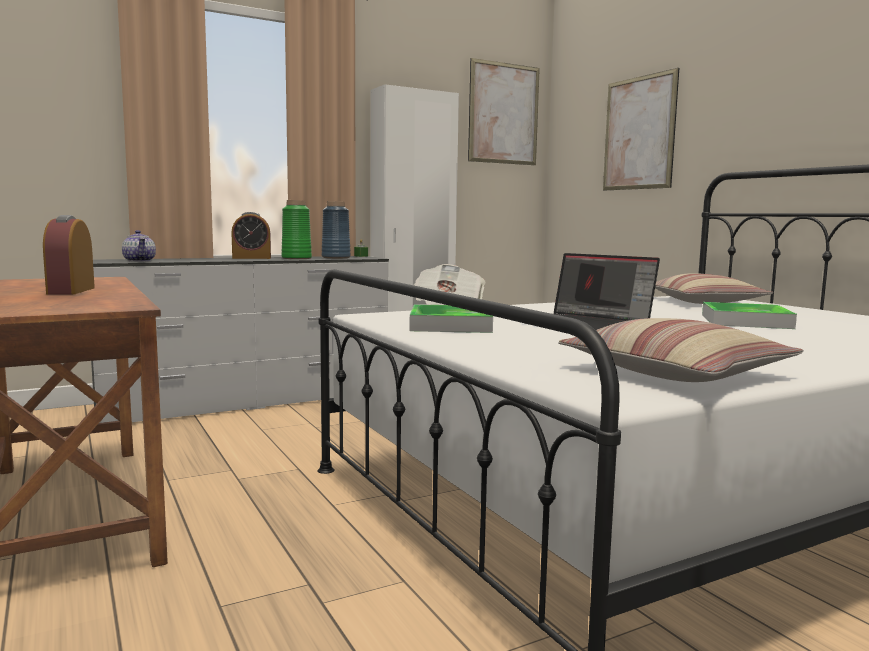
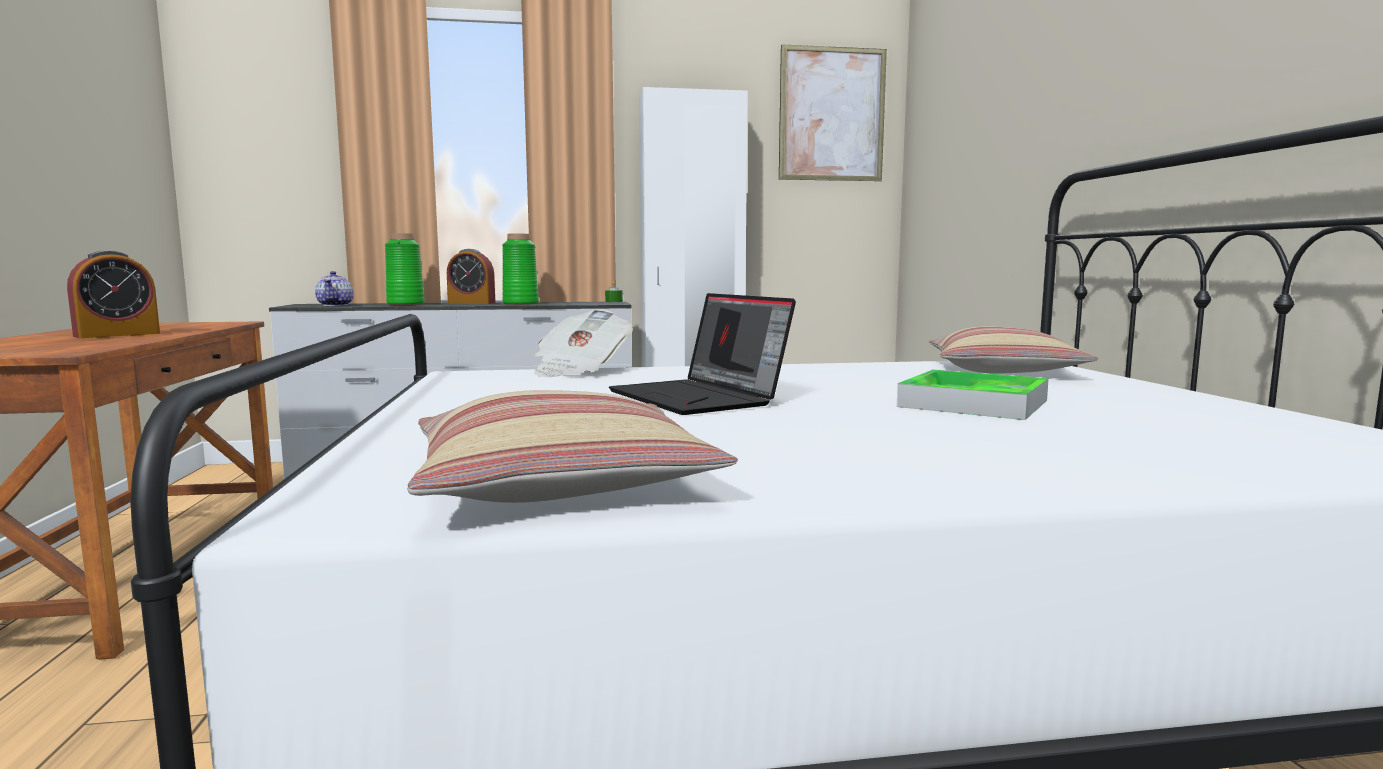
camera: 20 degrees right, 0 degrees up
alarm clock [43,215,95,294] -> alarm clock turned 150 degrees counterclockwise [67,250,160,338]
blue vase [322,201,351,258] -> none
tray [409,304,493,333] -> none
picture [603,68,679,190] -> none
none -> green vase [385,233,425,305]

